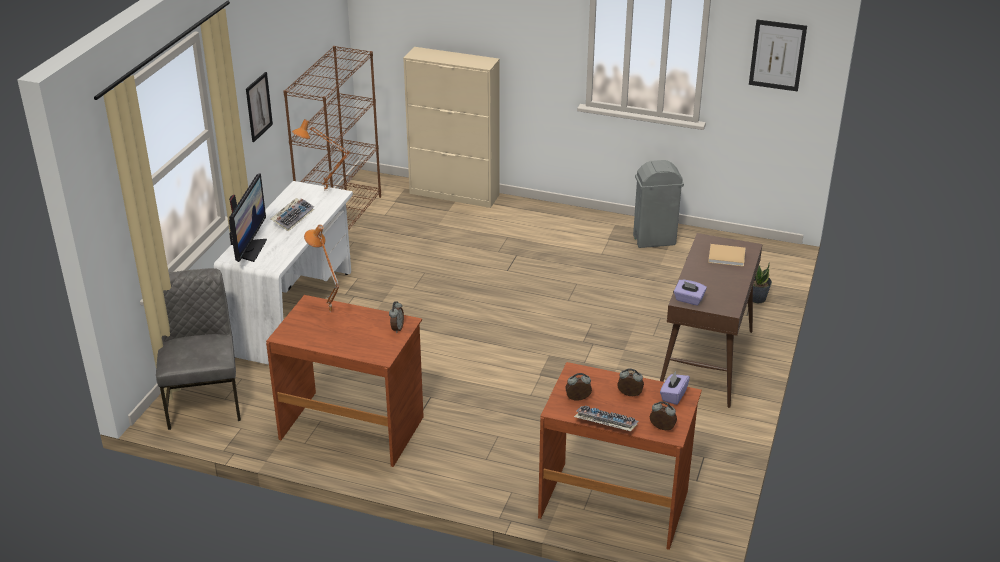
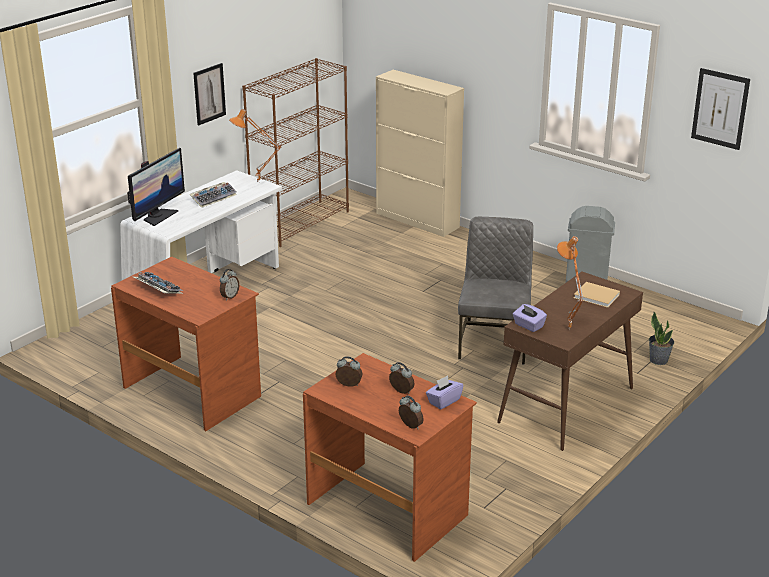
camera: 20 degrees right, 5 degrees down
grey chair [156,268,241,430] -> grey chair moved to [458,217,533,365]
orange table lamp [304,224,339,313] -> orange table lamp moved to [557,236,583,330]
keyboard [574,405,639,431] -> keyboard moved to [133,272,183,294]

